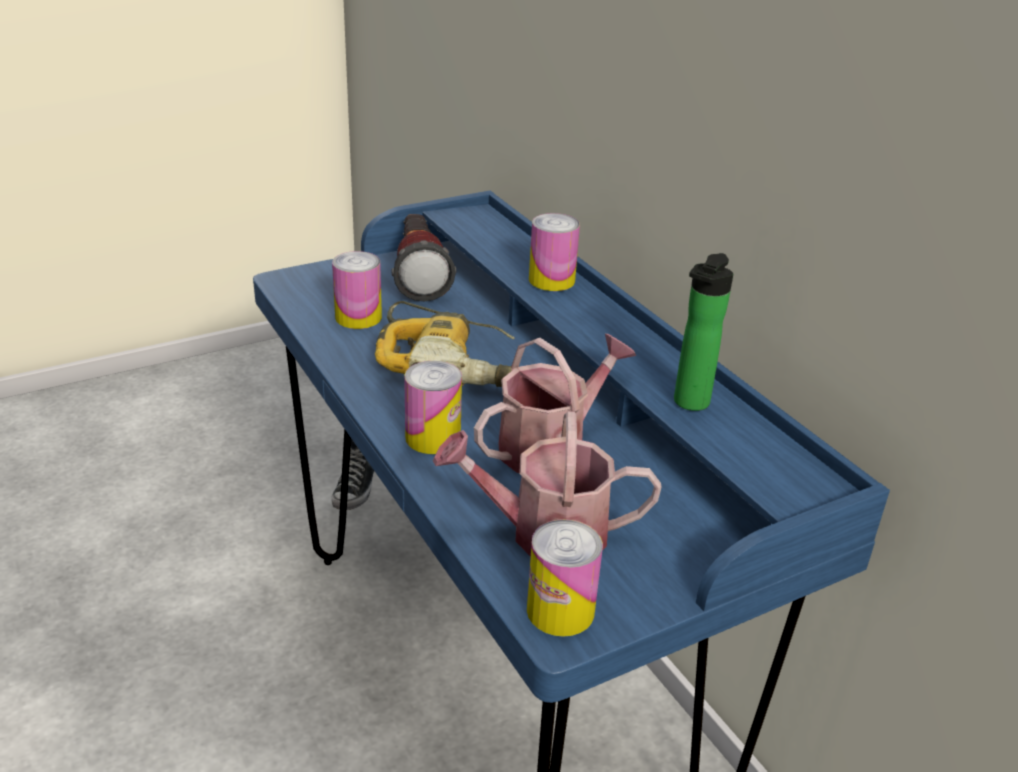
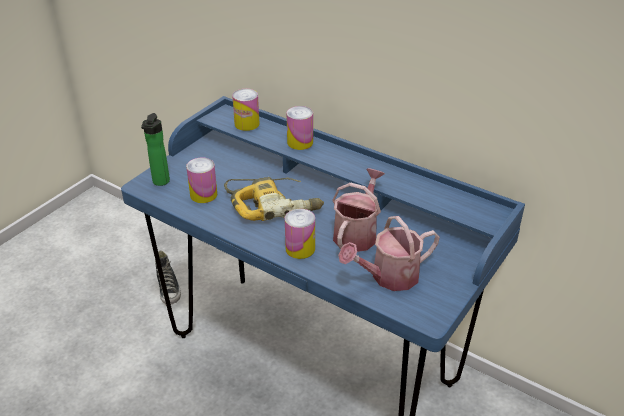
camera: 25 degrees left, 5 degrees up
flashlight [391,214,456,302] -> none
can [527,519,603,637] -> can moved to [232,89,260,131]
bottle [674,253,733,411] -> bottle moved to [141,113,170,186]

